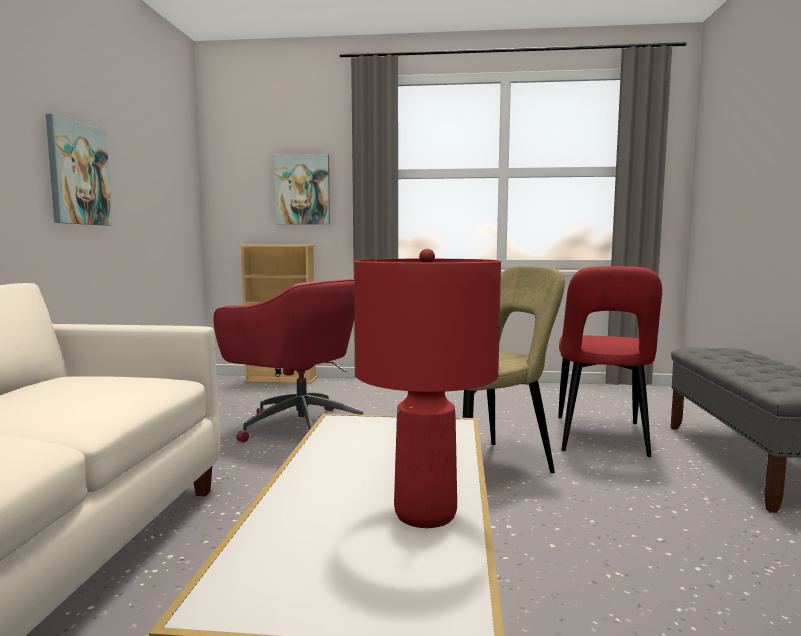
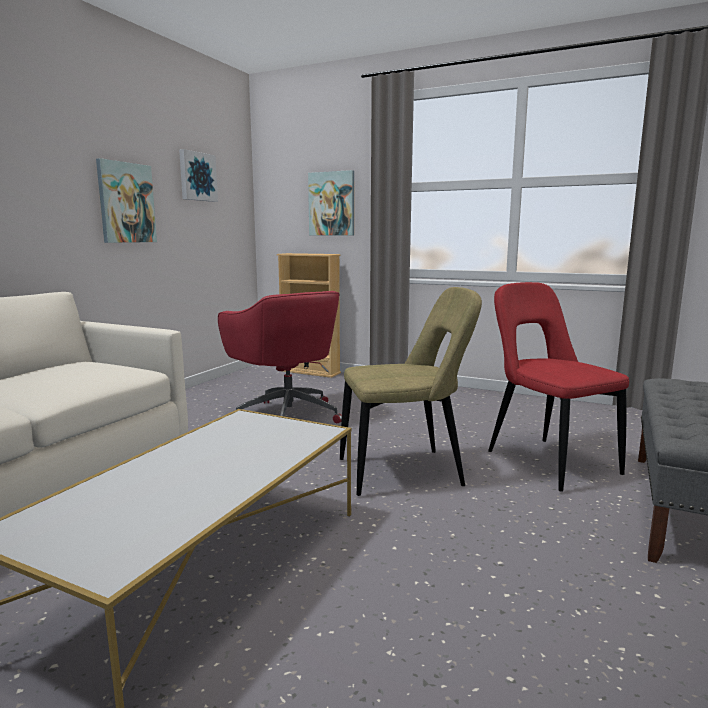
camera: 20 degrees right, 5 degrees up
red table lamp [354,249,501,528] -> none
red chair [558,266,662,457] -> red chair turned 120 degrees clockwise [488,282,629,492]
none -> picture [179,149,218,202]

